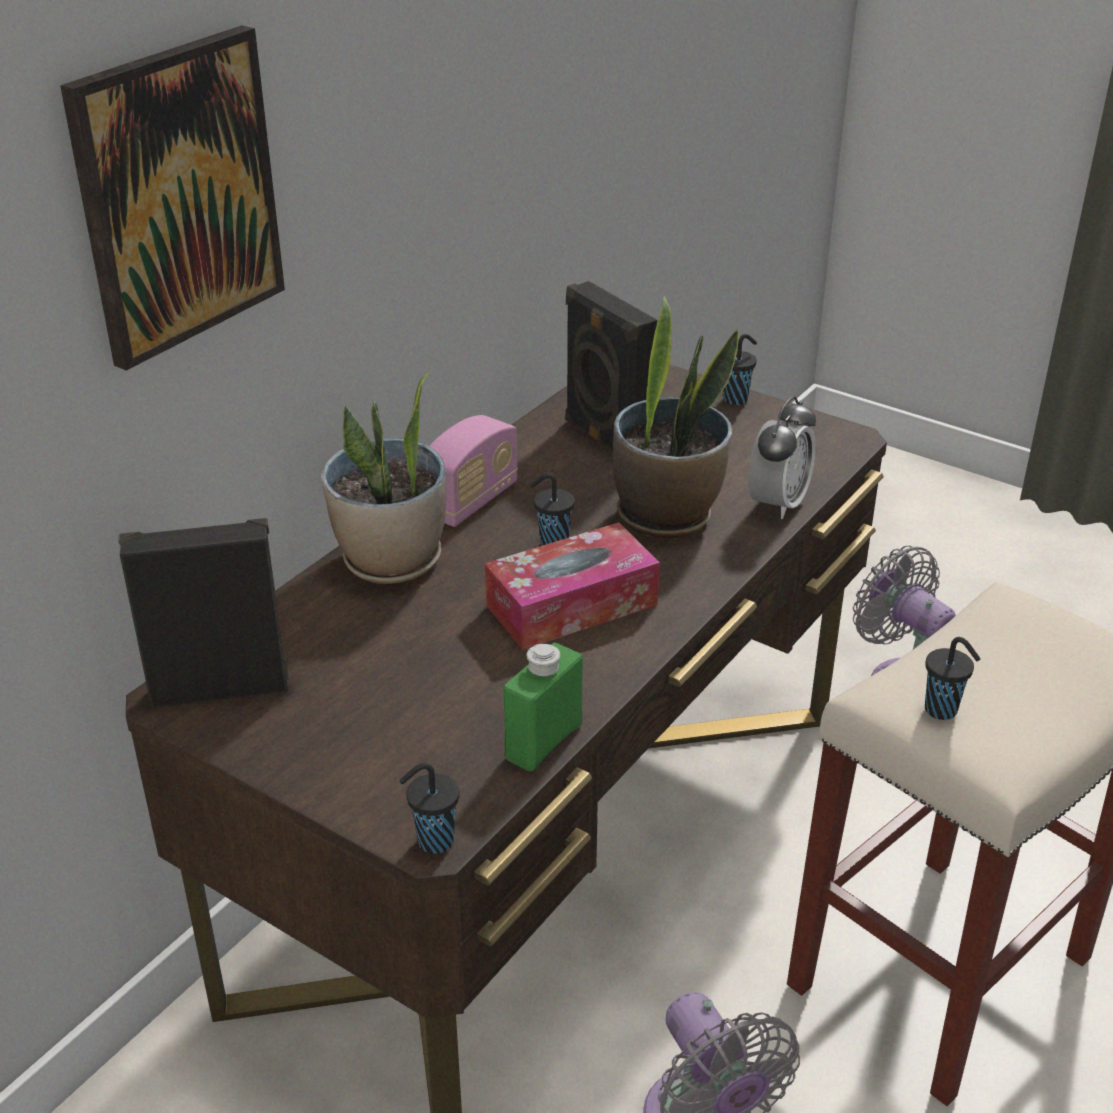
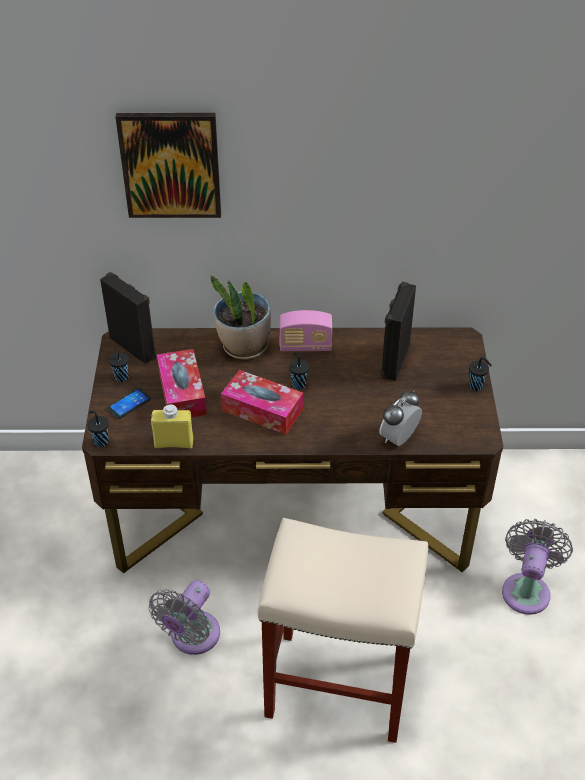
camera: 55 degrees right, 10 degrees up
green bottle [503,643,583,772] -> yellow bottle [151,404,193,449]
potted plant [613,296,739,538] -> none
alarm clock [748,396,816,519] -> alarm clock turned 135 degrees clockwise [379,390,422,446]
black cup [925,637,980,720] -> black cup moved to [109,349,129,382]
none -> phone [107,388,151,419]
none -> tissue box [157,349,207,417]

